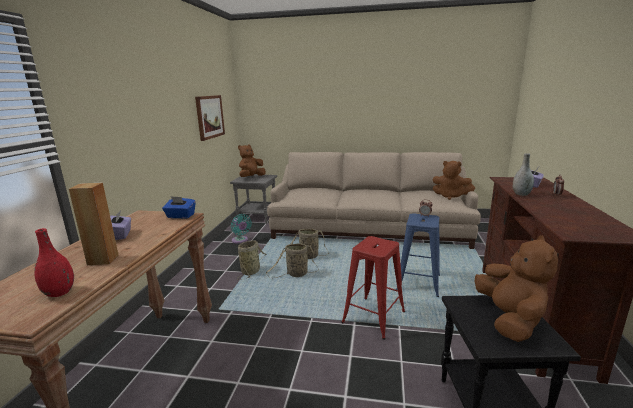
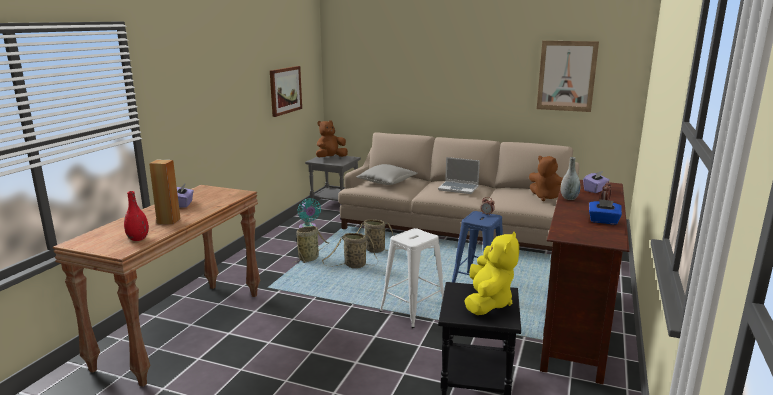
camera: 10 degrees right, 0 degrees up
blue tissue box [162,196,196,219] -> blue tissue box moved to [589,199,622,225]
red stool [341,236,405,340] -> white stool [379,228,444,328]
brown plush toy [475,235,558,342] -> yellow plush toy [464,232,519,315]
none -> grey pillow [357,164,418,185]
none -> laptop [438,157,480,194]
none -> picture [537,41,599,112]

